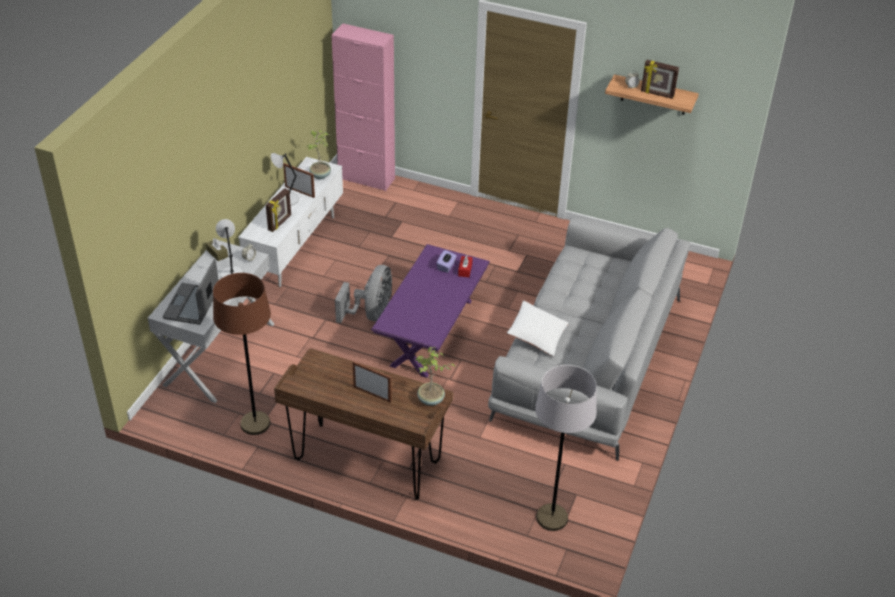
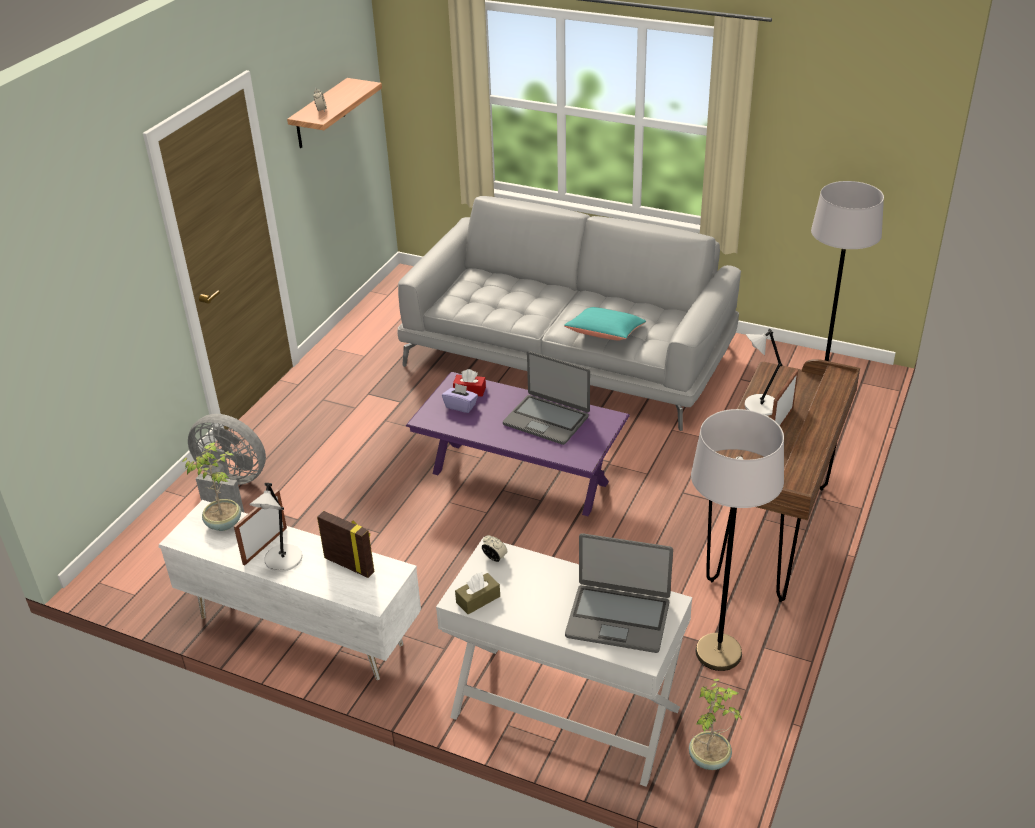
camera: 85 degrees left, 5 degrees down
brown floor lamp [213,273,271,435] -> grey floor lamp [691,409,784,671]
grey table lamp [216,219,244,278] -> grey table lamp moved to [744,329,782,416]
pink cabinet [331,23,395,191] -> none
grey fan [335,265,392,323] -> grey fan moved to [188,414,266,512]
potted plant [415,347,455,406] -> potted plant moved to [689,679,742,770]
white pillow [507,301,568,357] -> turquoise pillow [564,307,646,341]
picture frame [641,60,679,99] -> none
none -> laptop [503,351,590,445]

